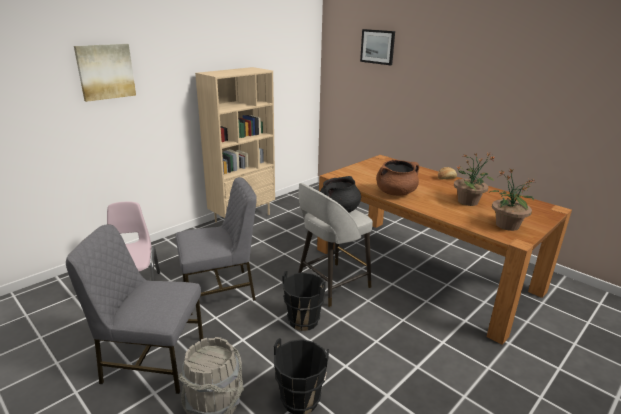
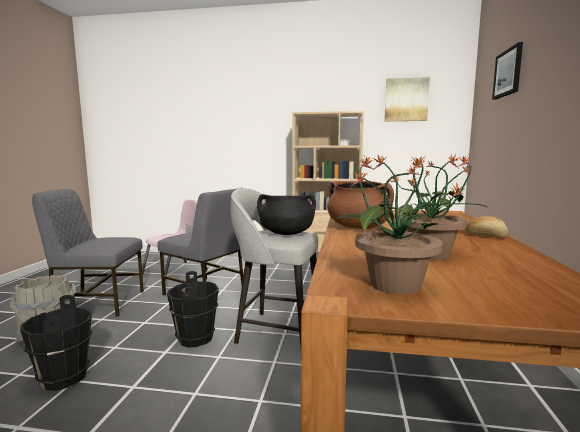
camera: 55 degrees right, 15 degrees down
grey chair [66,224,203,394] -> grey chair turned 60 degrees counterclockwise [32,189,144,317]
picture [74,44,136,102] -> picture moved to [384,77,430,121]

